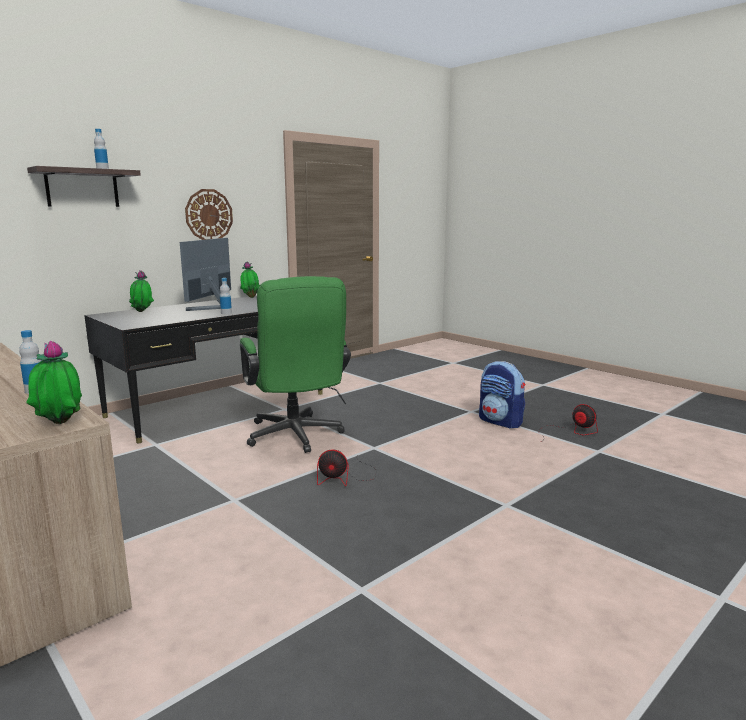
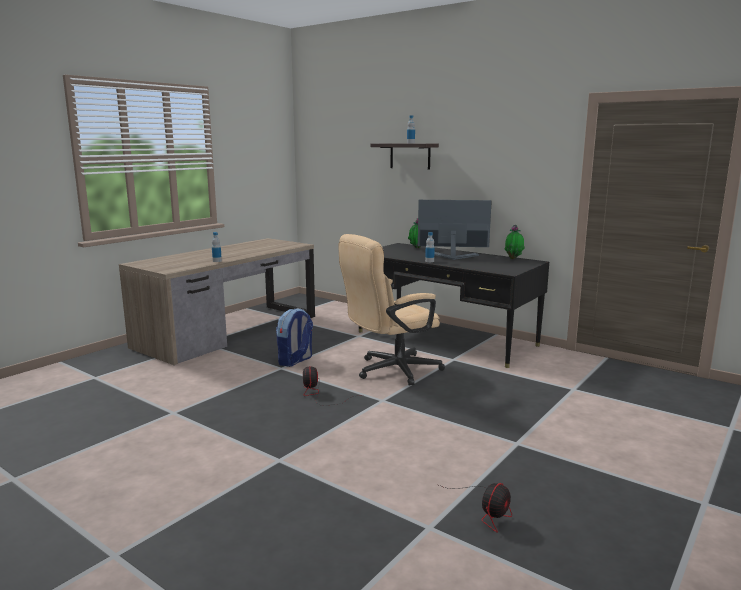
camera: 80 degrees right, 0 degrees up
potted plant [26,341,82,424] -> none
wall clock [185,189,233,240] -> none
green office chair [240,276,351,453] -> beige office chair [338,234,445,386]
backpack [479,361,525,429] -> backpack moved to [276,308,313,367]

